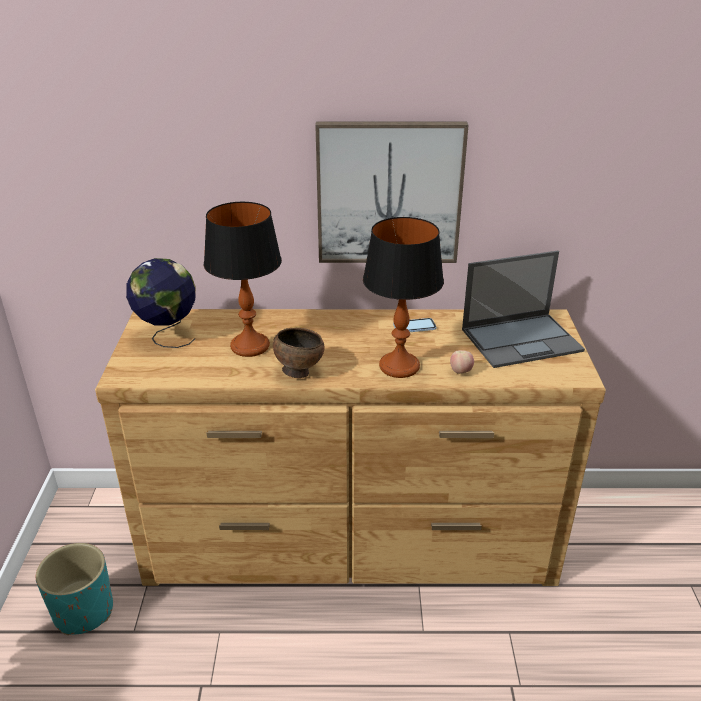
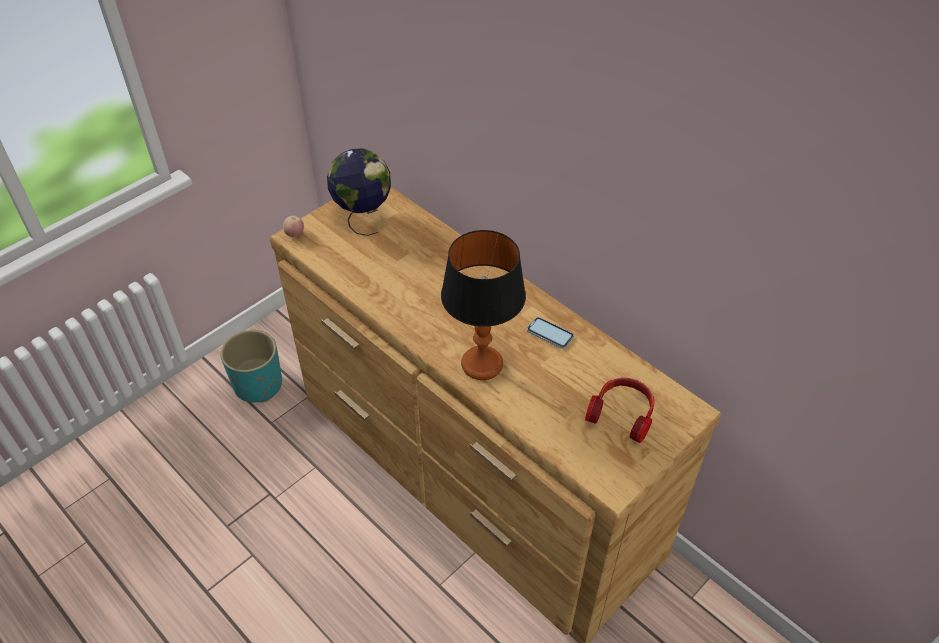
camera: 45 degrees right, 15 degrees up
table lamp [204,202,282,357] -> none
brown bowl [273,328,325,378] -> none
picture [315,122,469,263] -> none
apple [450,350,474,374] -> apple moved to [283,216,304,237]
laptop [462,251,585,368] -> headphones [585,378,655,443]

